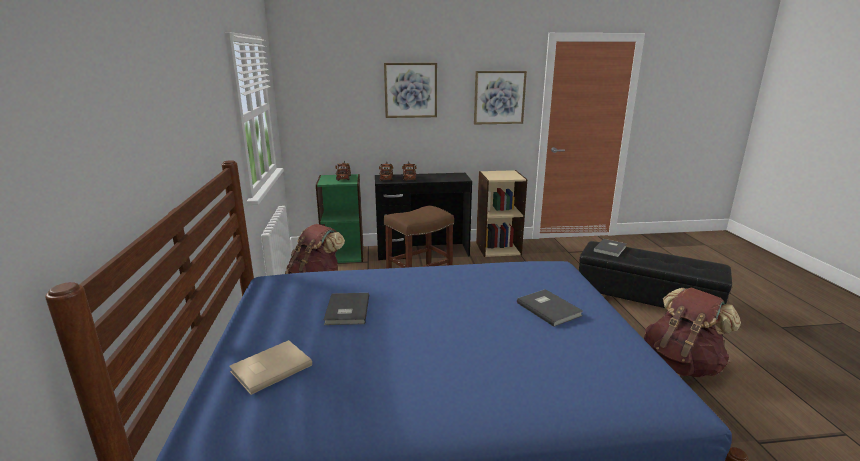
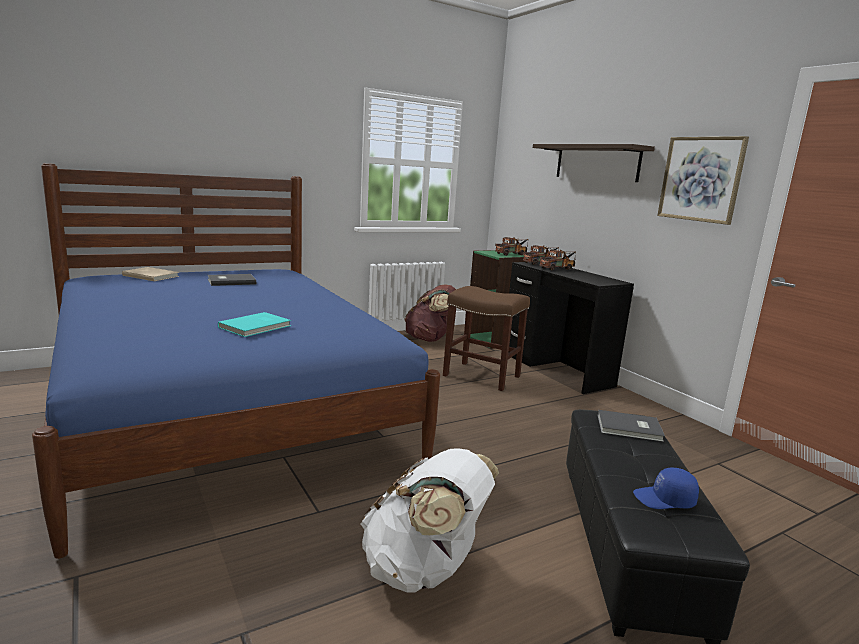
camera: 65 degrees right, 5 degrees down
picture [384,63,437,118] -> shelf [533,144,655,182]
beige bookcase [476,170,527,257] -> none
grey book [517,289,583,327] -> turquoise book [218,312,291,337]
brown backpack [644,287,741,377] -> white backpack [361,448,499,593]
none -> blue cap [633,468,699,509]

